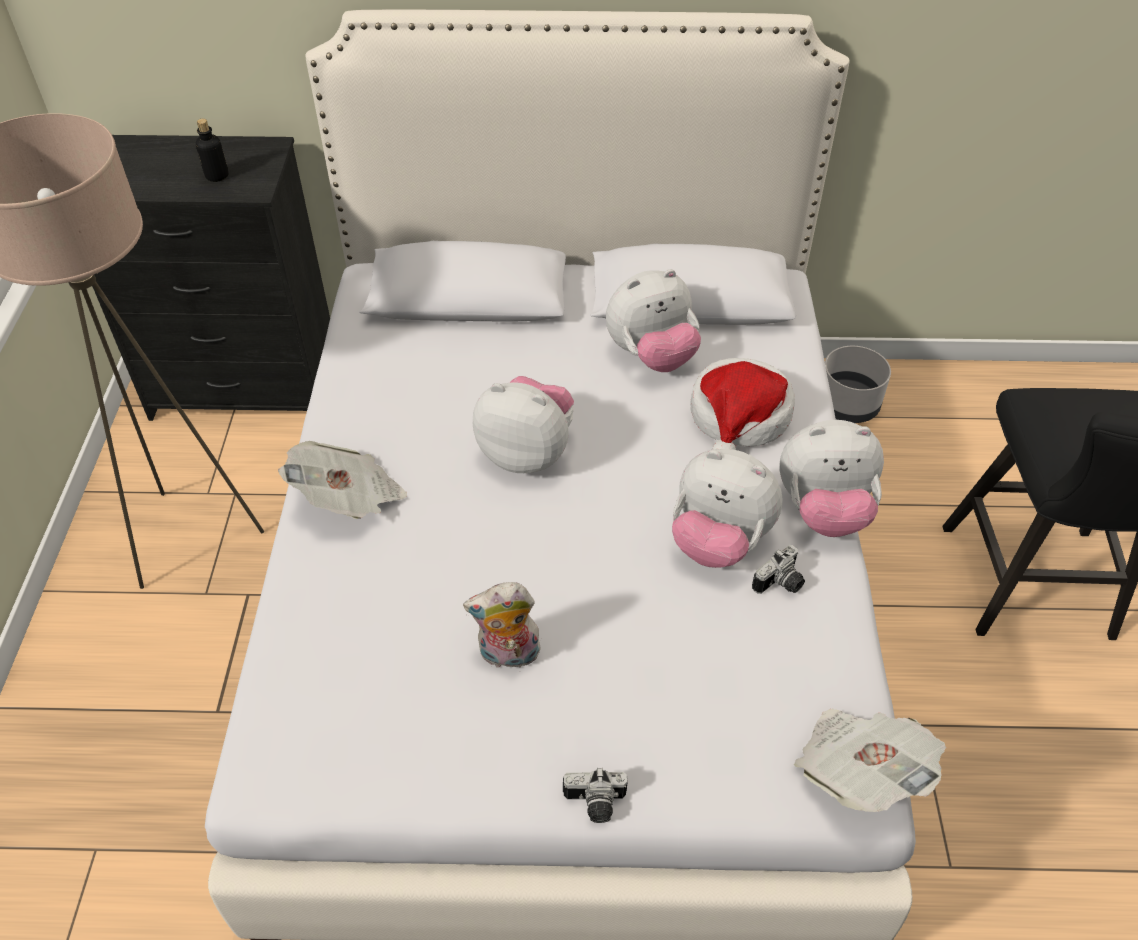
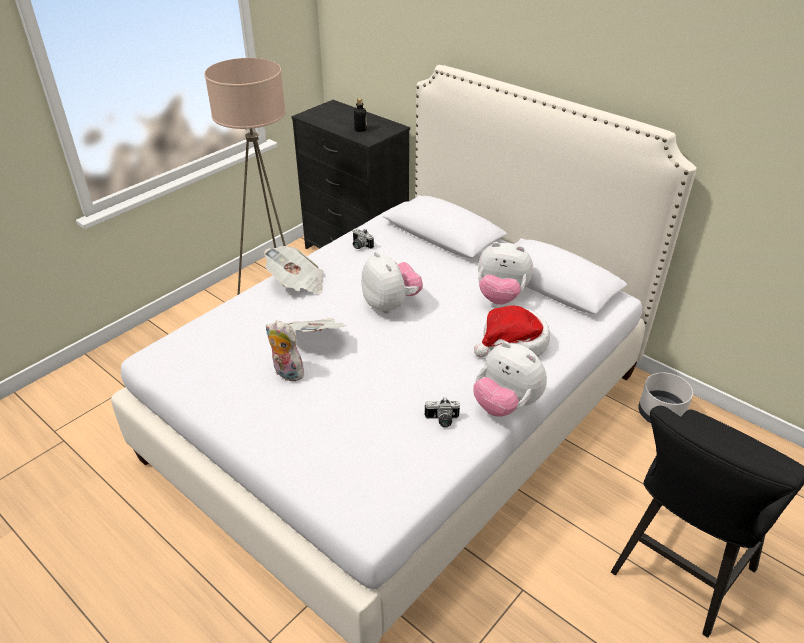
camera: 40 degrees right, 10 degrees down
camera [563,768,628,823] -> camera moved to [352,228,374,249]
plush toy [672,449,783,568] -> none
newspaper [794,709,946,812] -> newspaper moved to [287,318,346,332]

